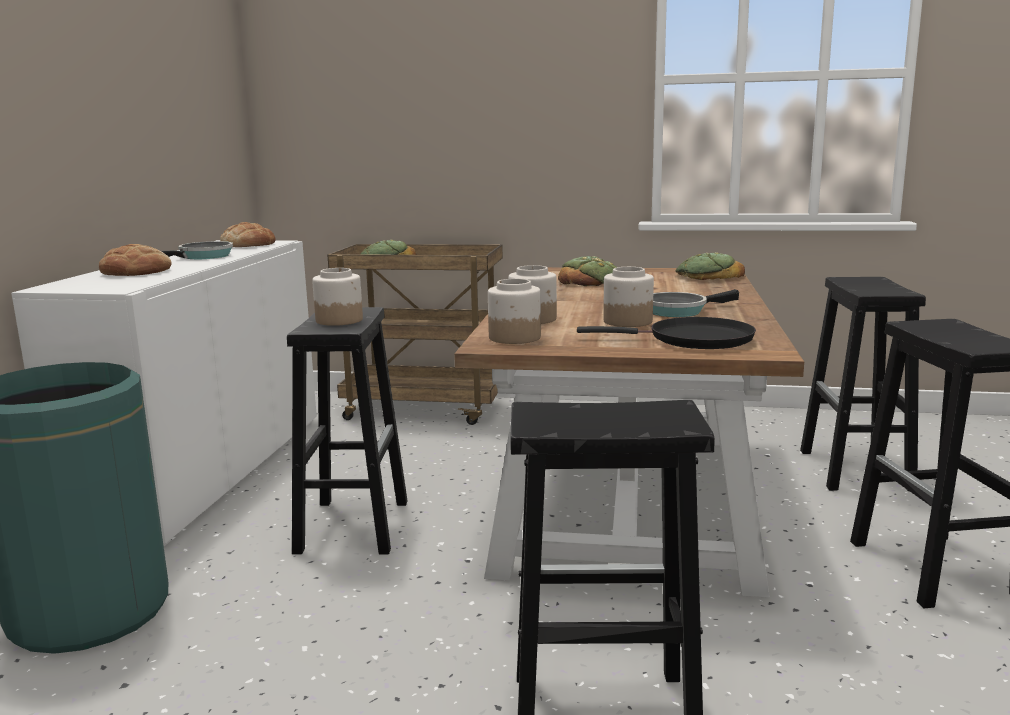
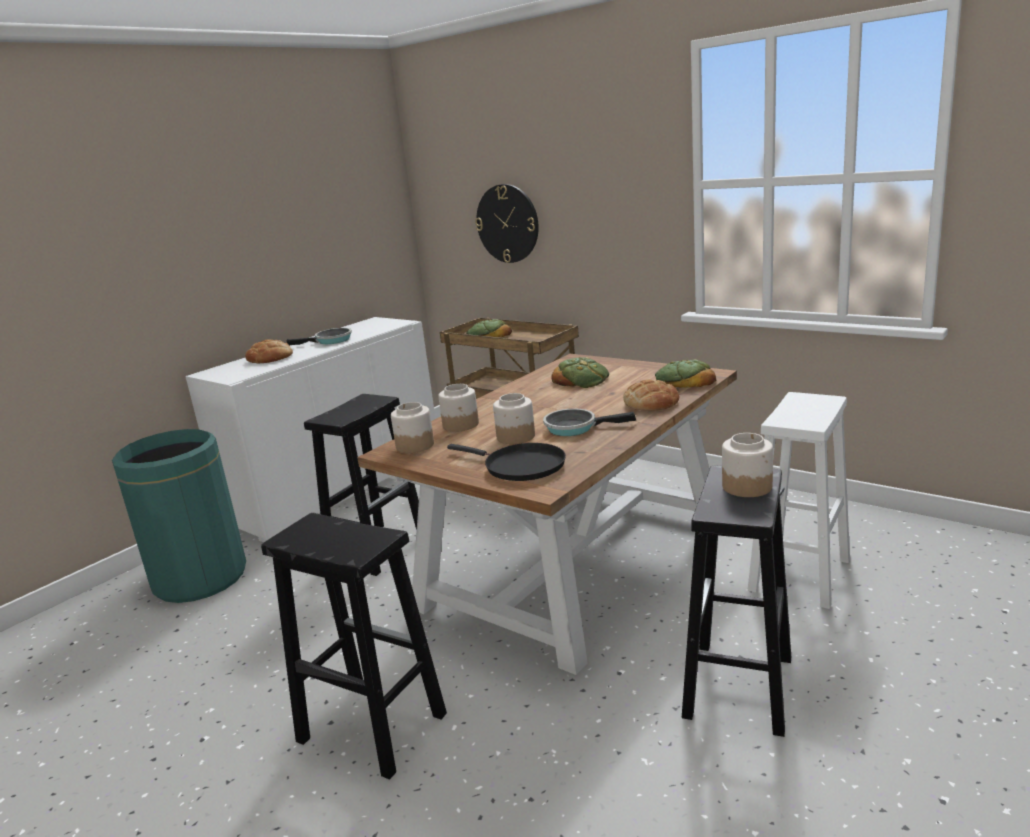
camera: 30 degrees right, 5 degrees up
bread [220,222,276,247] -> bread moved to [623,379,679,411]
jar [312,268,363,326] -> jar moved to [722,433,773,497]
black stool [800,277,926,491] -> white stool [748,392,850,609]
none -> wall clock [475,184,539,263]

